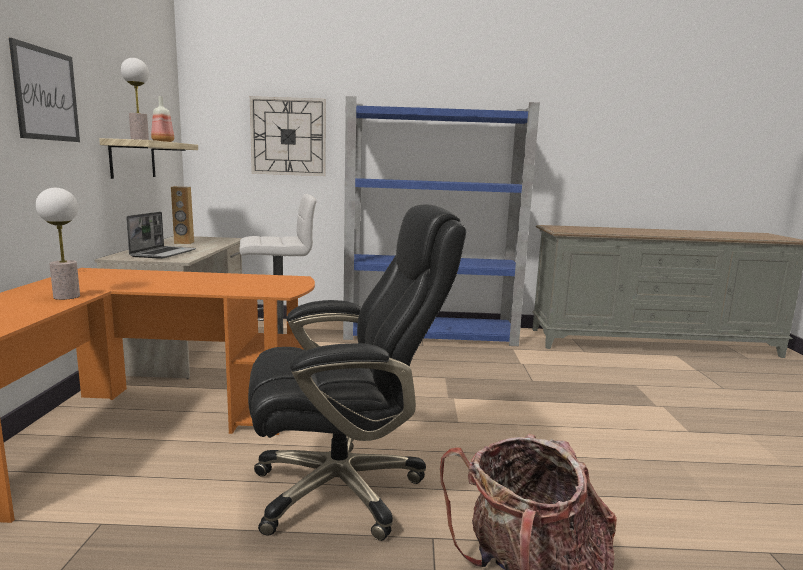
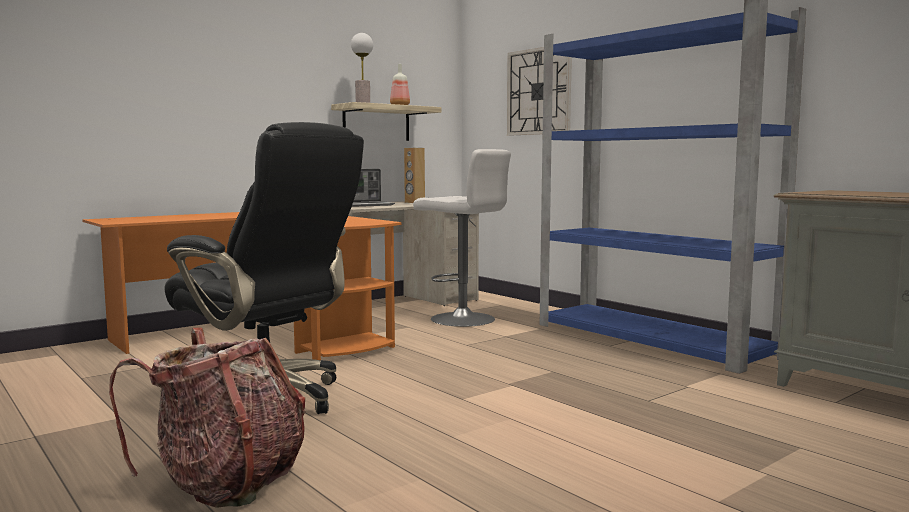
camera: 50 degrees right, 5 degrees down
picture [9,38,80,142] -> none
table lamp [36,188,80,300] -> none

